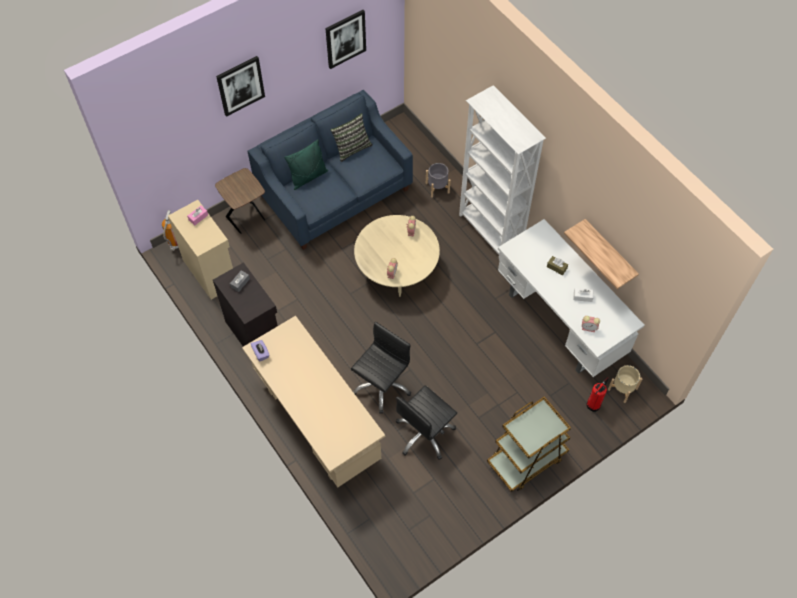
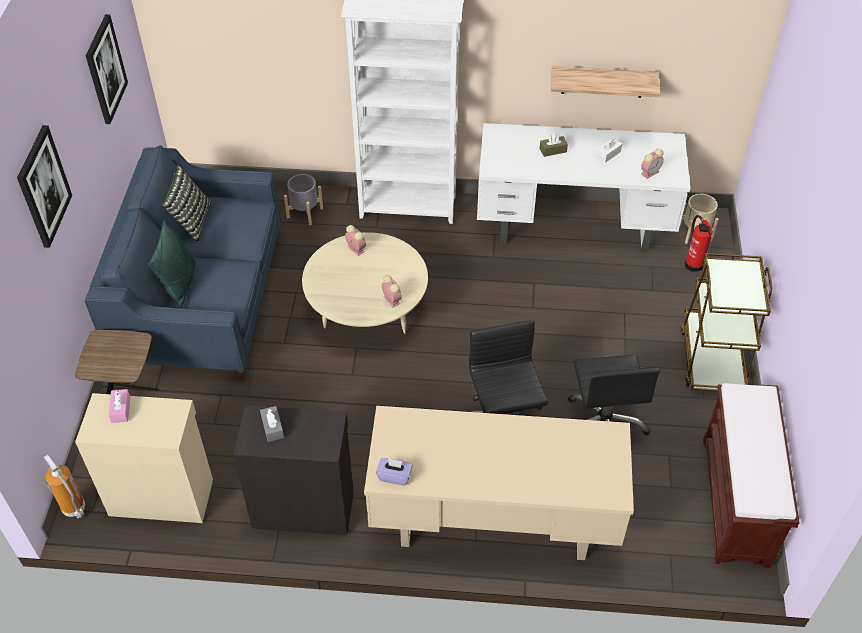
camera: 50 degrees left, 10 degrees down
none -> brown bench [703,383,799,568]

